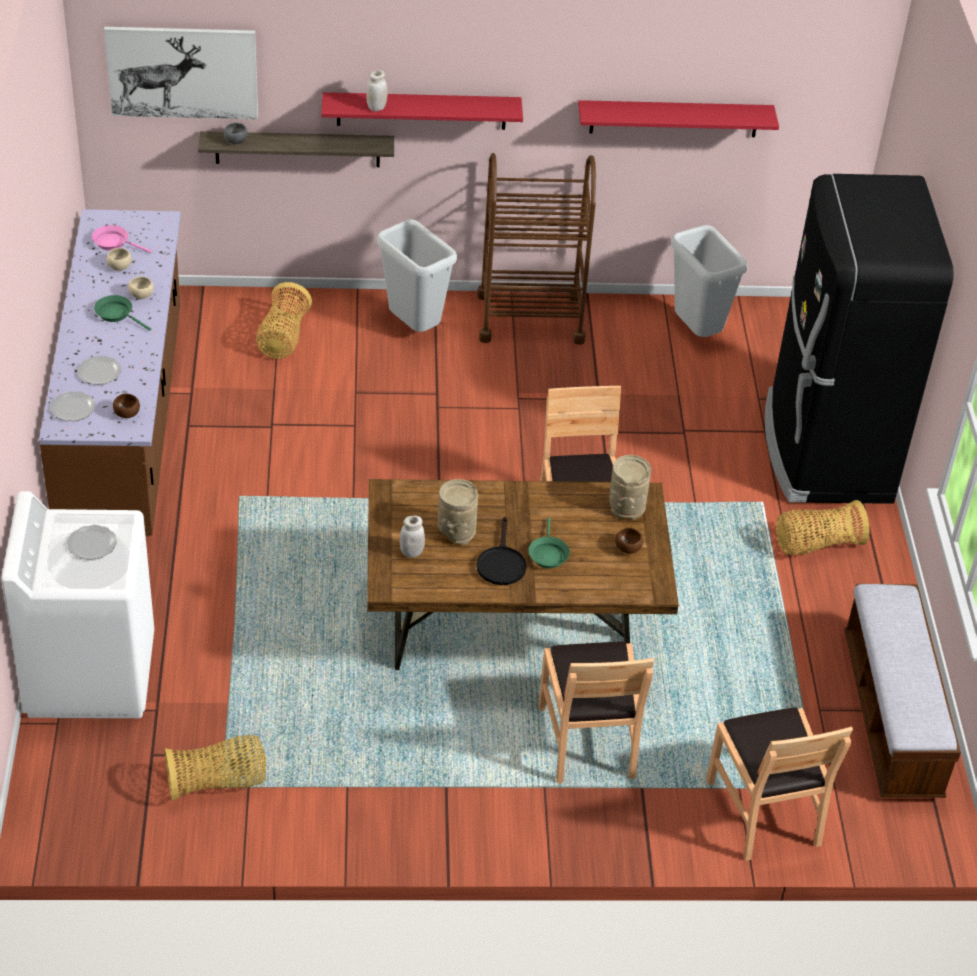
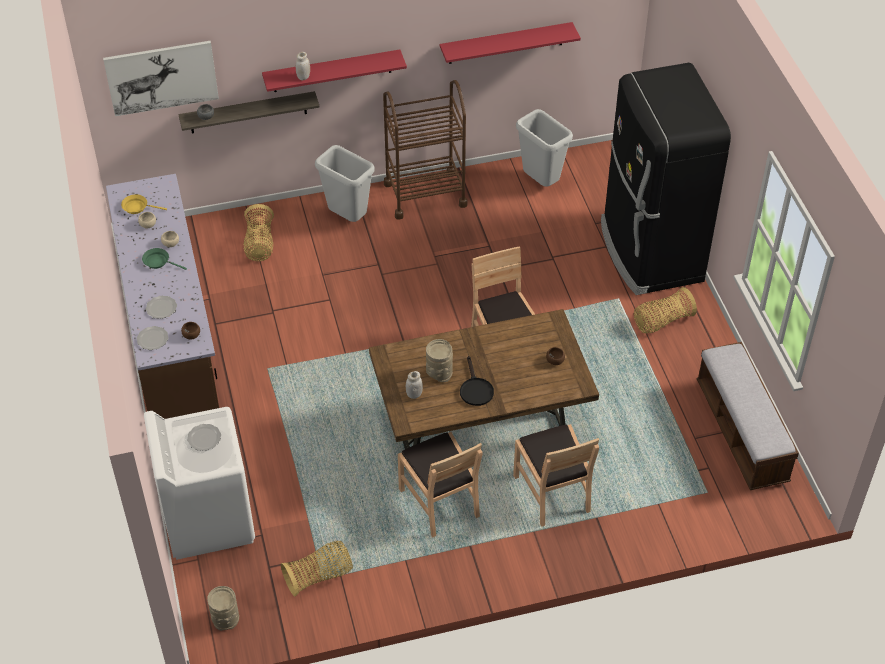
camera: 10 degrees left, 5 degrees up
pink frying pan [92,225,152,253] -> yellow frying pan [121,194,167,214]
green frying pan [528,518,570,568] -> none
beige vase [609,455,651,520] -> beige vase moved to [207,586,239,631]
brown chair [706,708,853,861] -> brown chair moved to [398,432,483,537]

